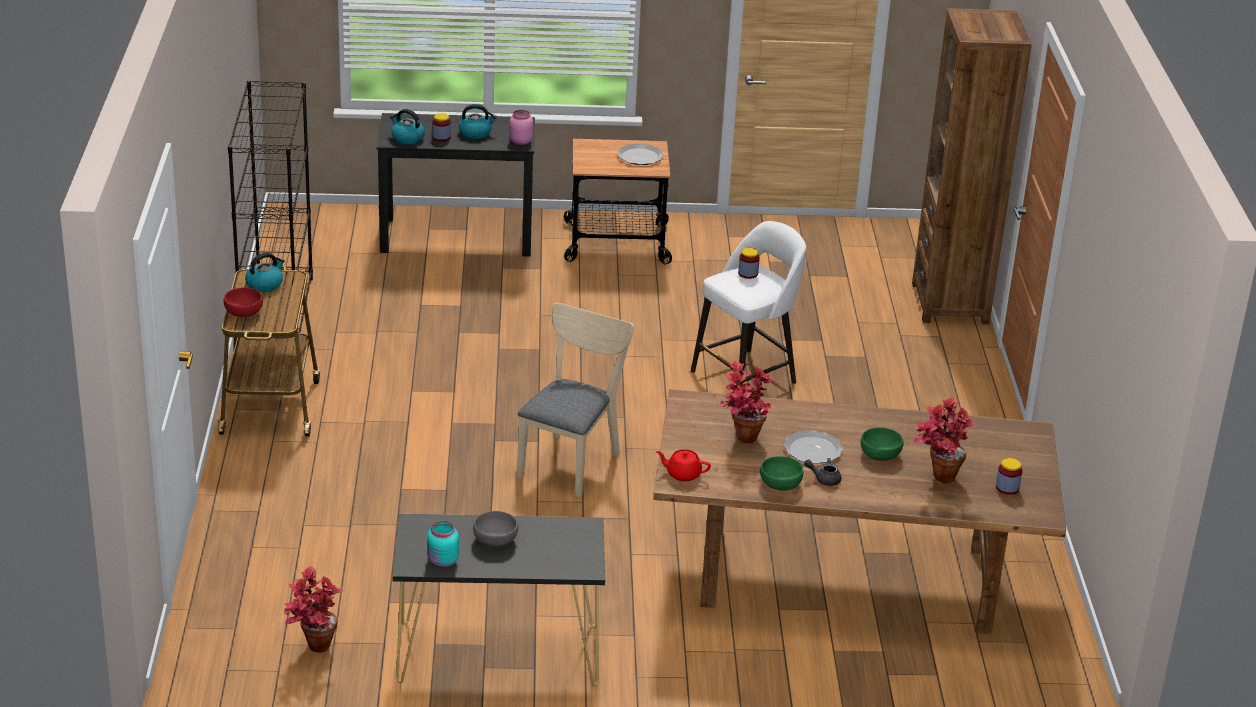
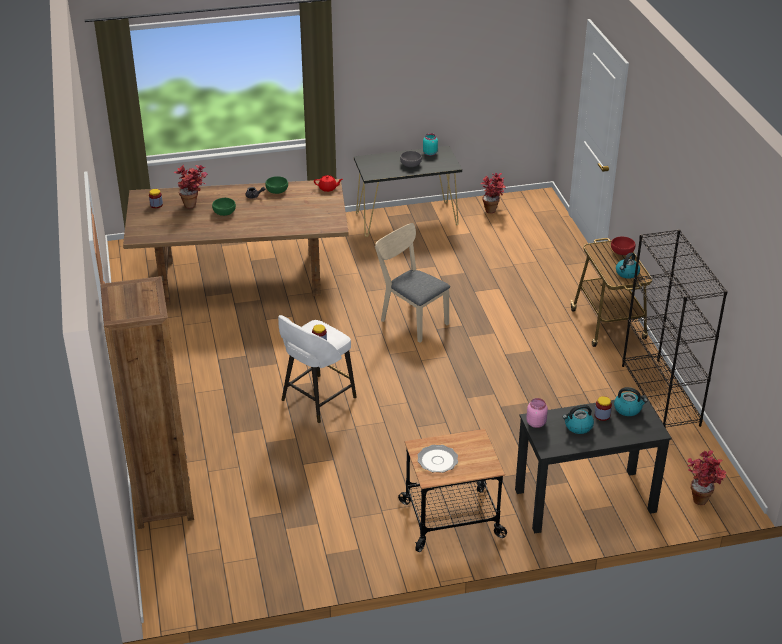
camera: 170 degrees right, 5 degrees up
beige chair [517,303,634,497] -> beige chair turned 120 degrees clockwise [375,223,450,343]
potted plant [720,361,776,443] -> potted plant moved to [688,450,726,505]
plate [784,430,843,464] -> none

